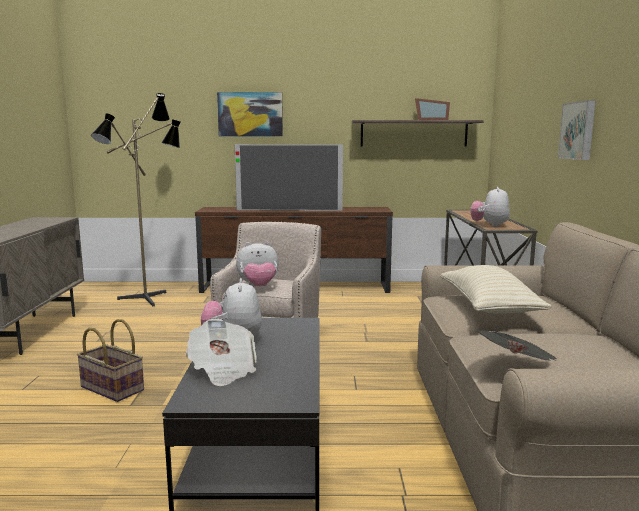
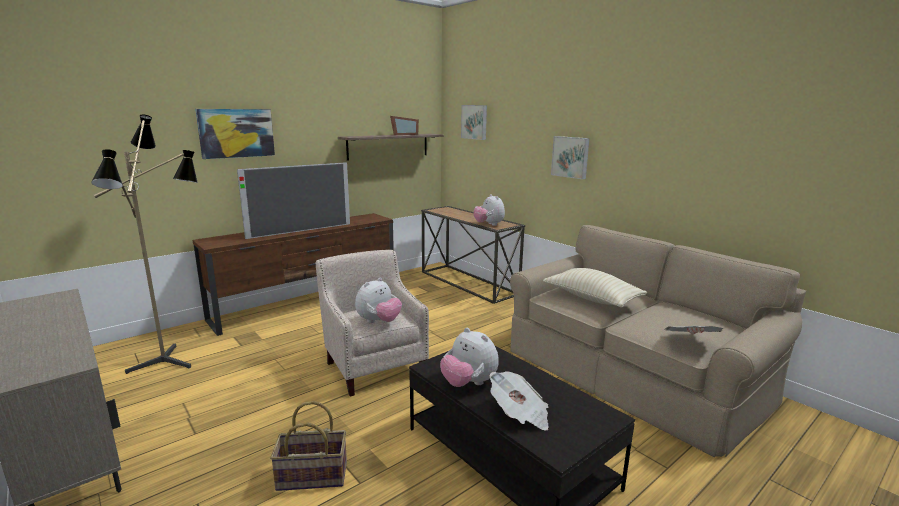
camera: 40 degrees left, 5 degrees up
none -> picture [461,105,487,140]

